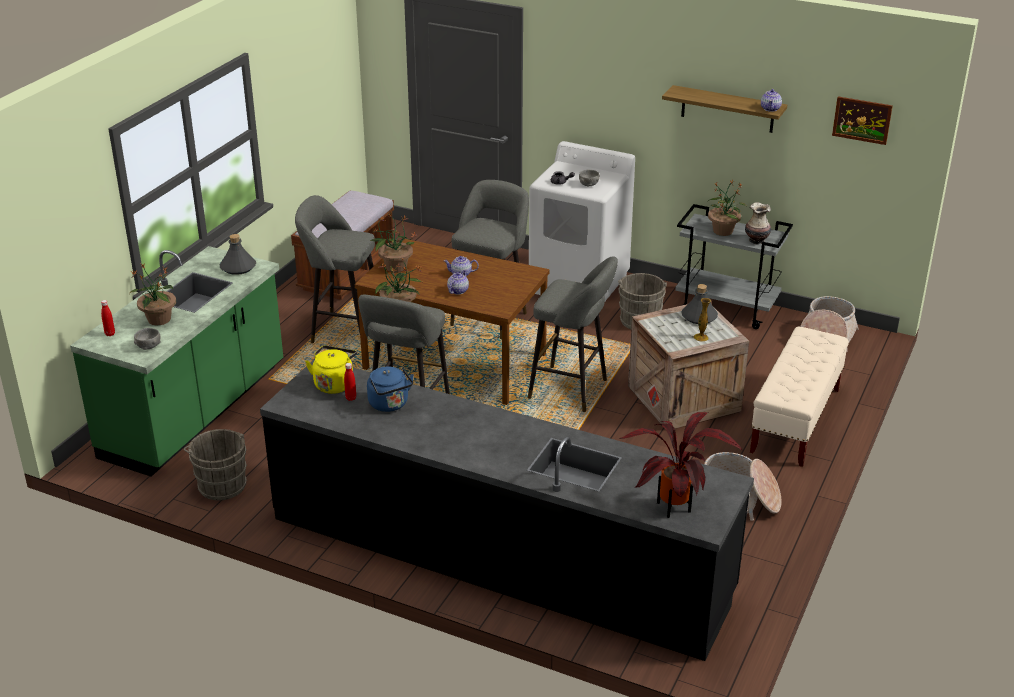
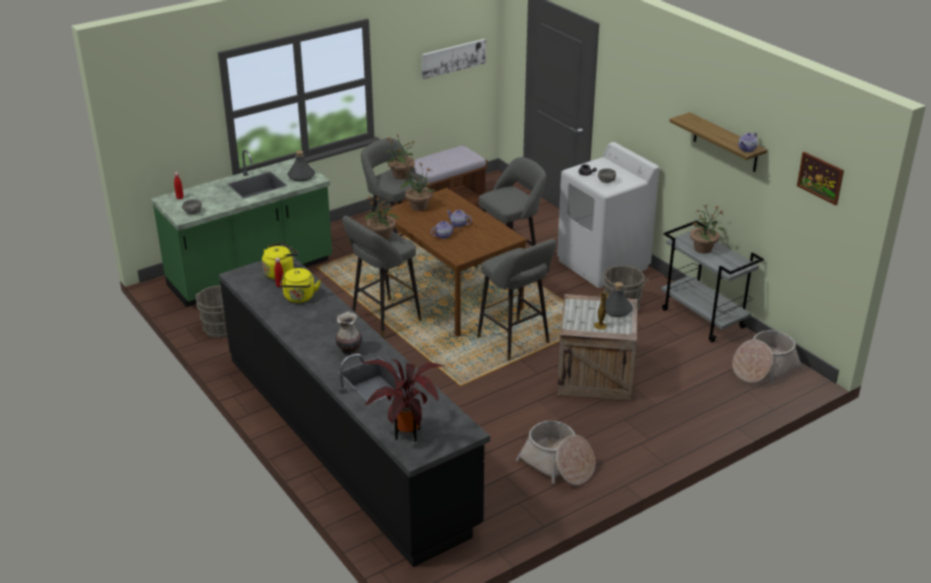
camera: 30 degrees right, 0 degrees up
potted plant [129,263,176,325] -> potted plant moved to [386,134,415,179]
blue kettle [367,367,414,412] -> yellow kettle [280,268,321,303]
vase [745,202,771,245] -> vase moved to [335,311,362,355]
beige bench [750,327,849,467] -> none
none -> picture [422,39,486,79]

